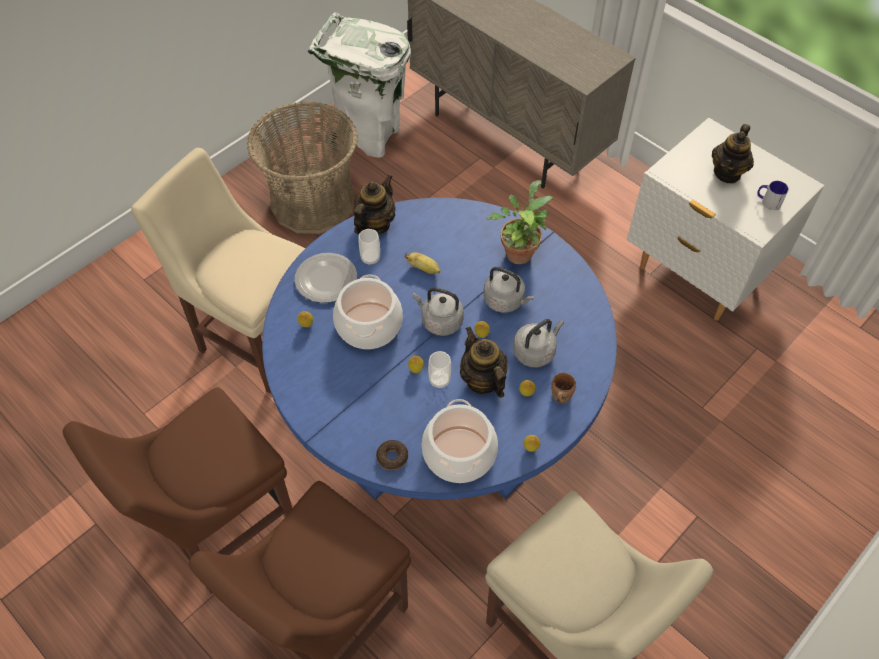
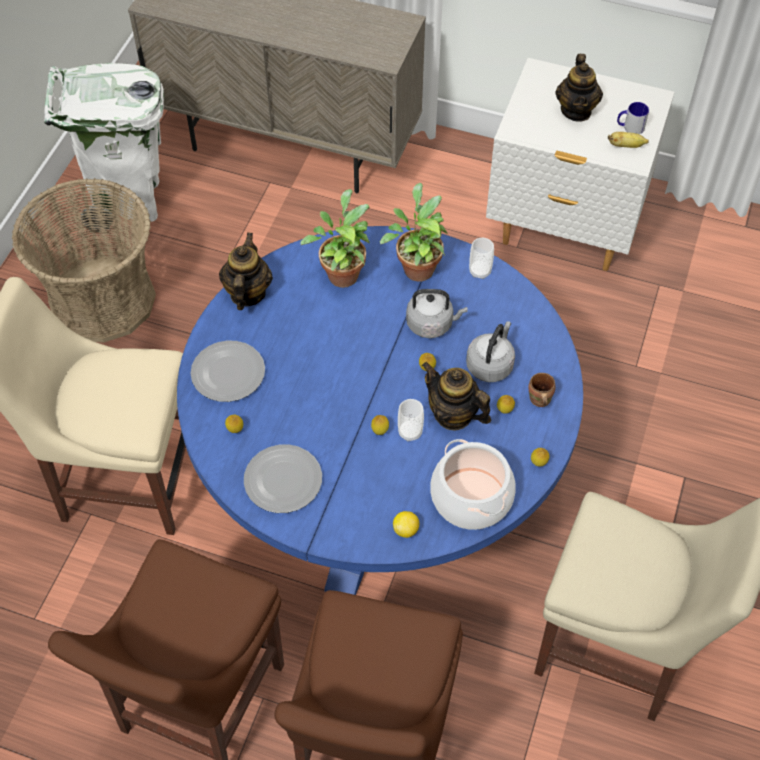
camera: 25 degrees left, 0 degrees up
cooking pot [333,274,403,349] -> none
cup [358,229,380,265] -> cup moved to [469,238,494,279]
donut [376,440,408,470] -> lemon [393,511,419,538]
banana [405,252,440,274] -> banana moved to [608,132,649,148]
grey kettle [413,287,464,336] -> none
none -> plate [244,444,322,513]
none -> potted plant [300,189,370,288]

